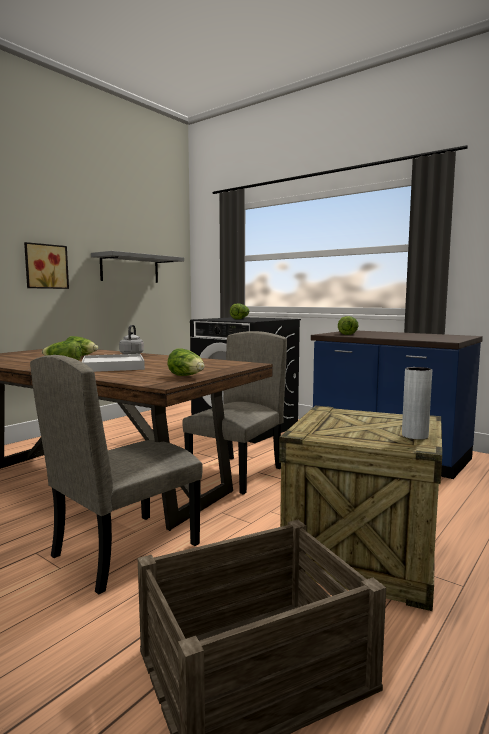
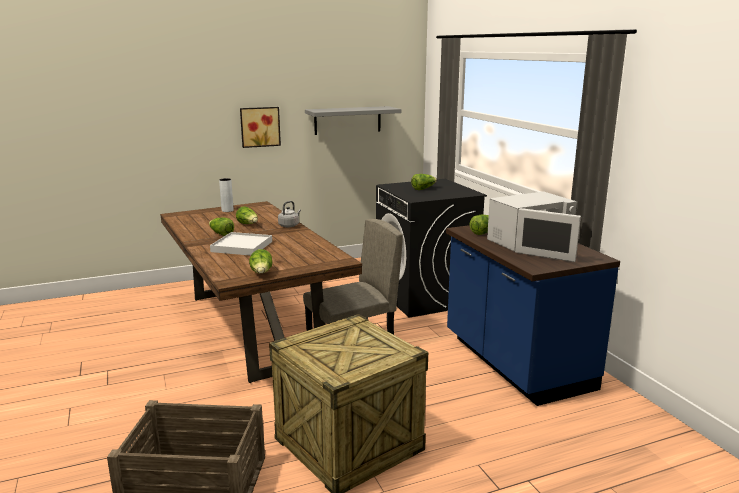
camera: 30 degrees right, 10 degrees up
beige chair [30,355,203,595] -> none
grey vase [402,367,432,440] -> grey vase moved to [219,178,234,212]
none -> white microwave [487,191,581,262]

